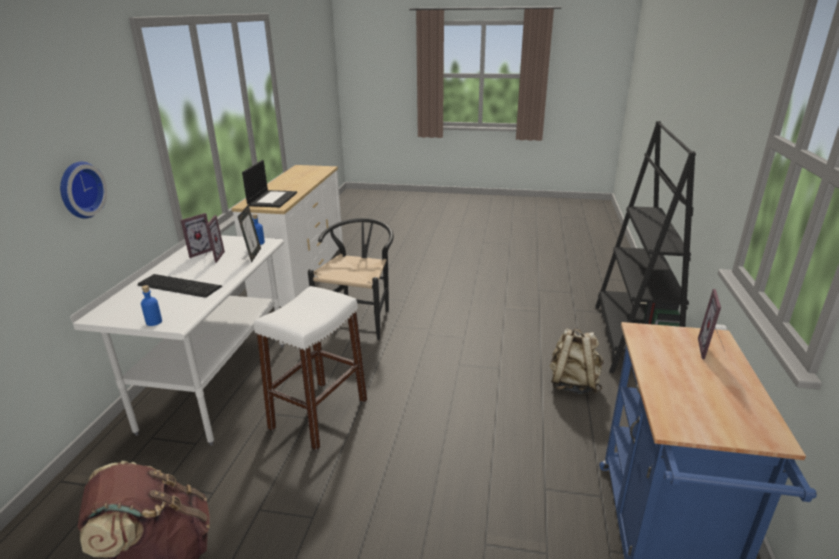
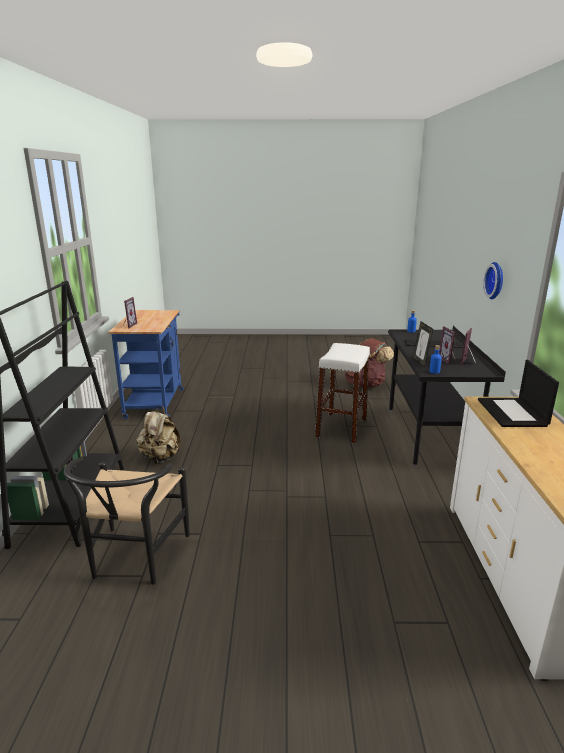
camera: 170 degrees right, 5 degrees down
white desk [70,235,284,446] -> black desk [388,326,506,467]
black chair [308,218,394,340] -> black chair moved to [64,457,189,584]

